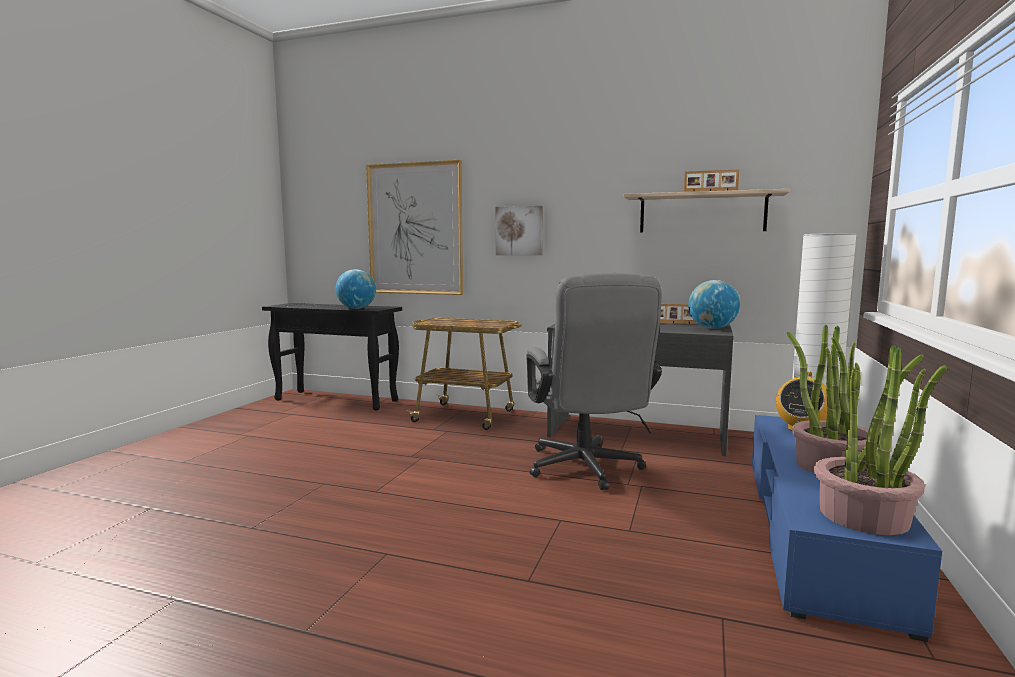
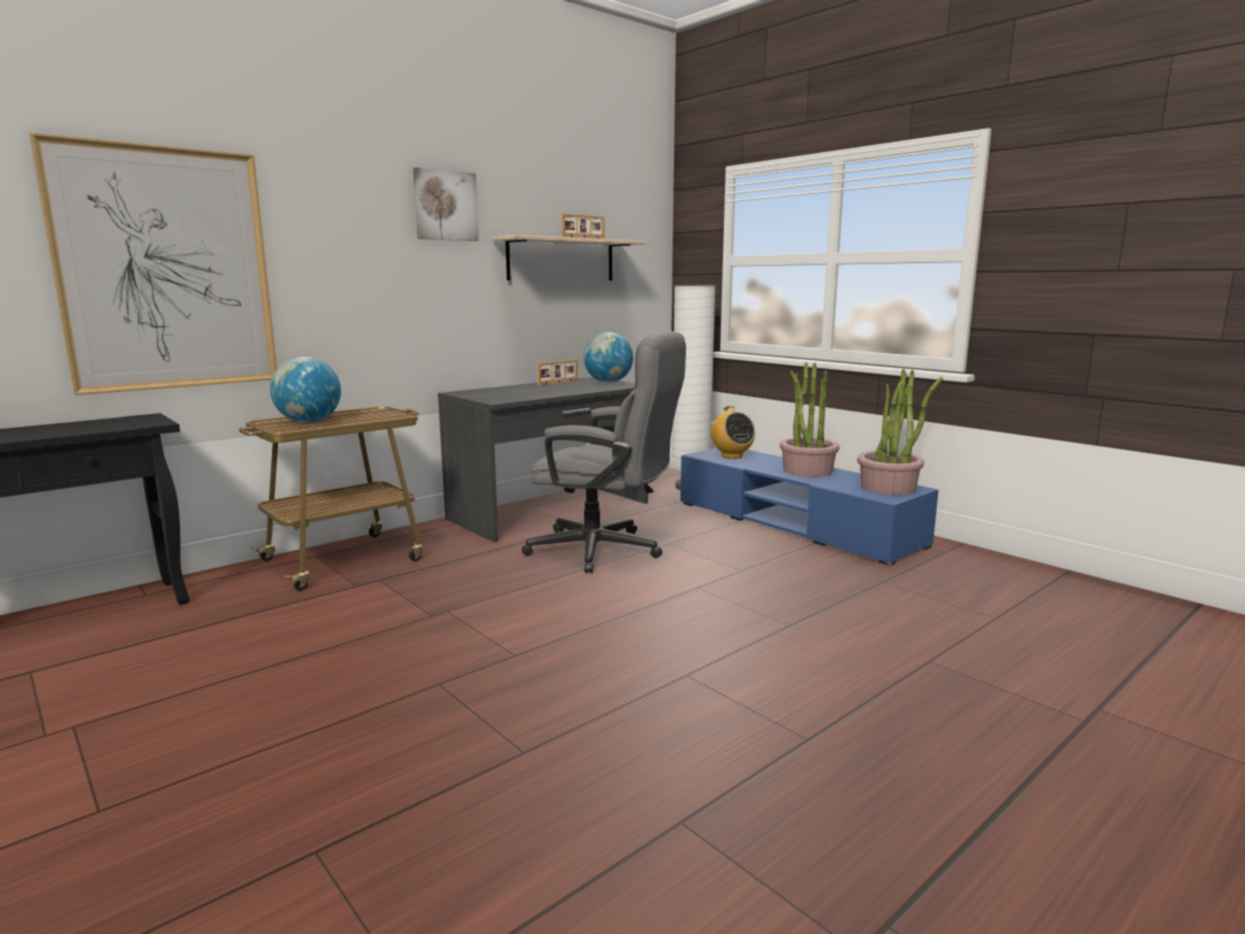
camera: 60 degrees left, 5 degrees up
globe [335,269,376,309] -> globe moved to [270,357,341,423]
picture [496,206,543,255] -> picture moved to [413,167,479,241]

